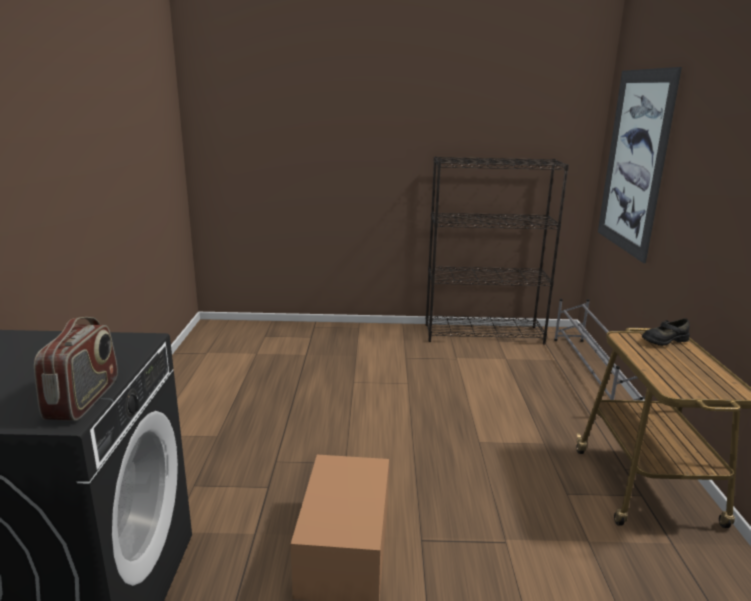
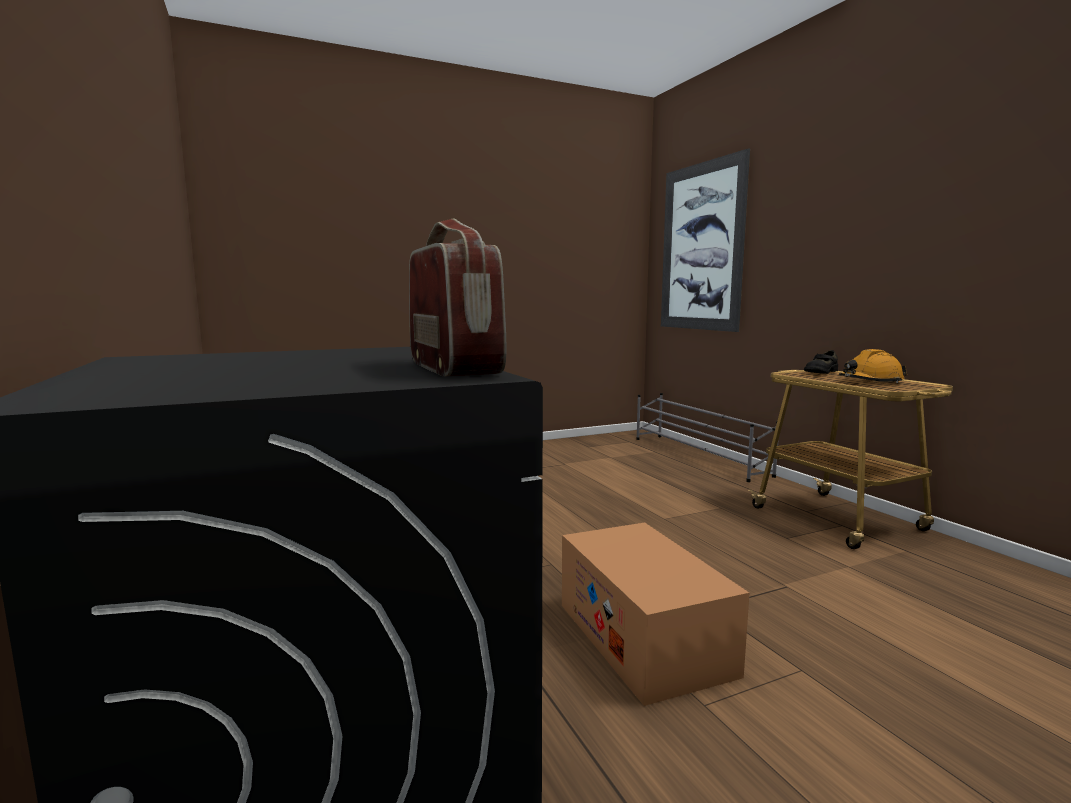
camera: 25 degrees left, 10 degrees down
black bookcase [426,156,569,344] -> none
none -> orange hard hat [839,349,907,383]

